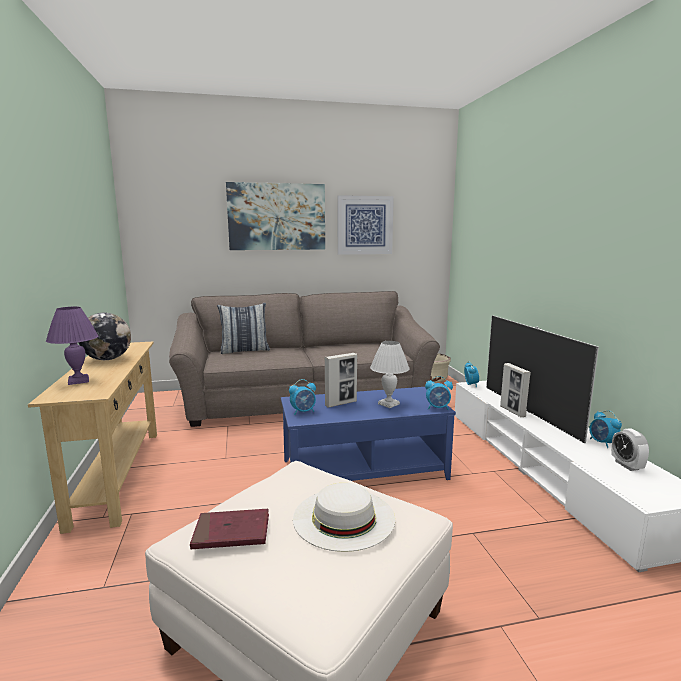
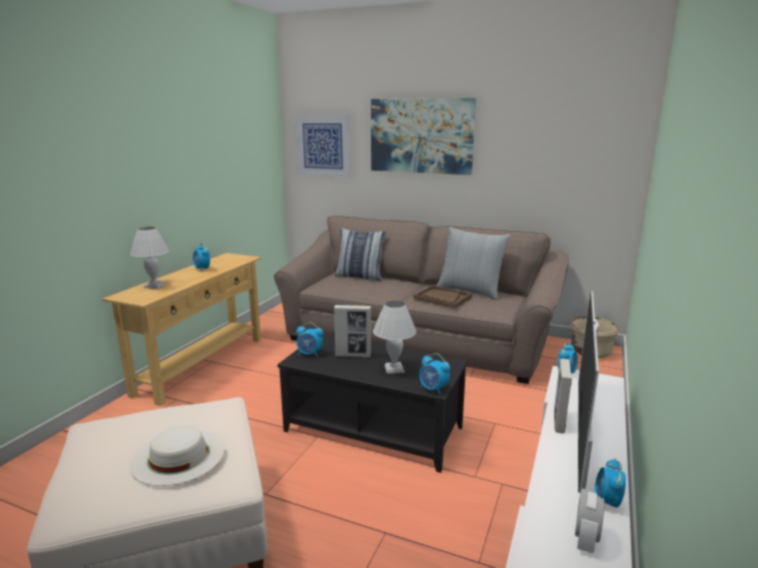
camera: 35 degrees right, 5 degrees up
purple table lamp [46,307,98,385] -> white table lamp [130,227,169,289]
globe [78,313,131,360] -> alarm clock [193,243,210,272]
red book [190,509,269,549] -> none
blue coffee table [281,387,456,481] -> black coffee table [277,335,467,473]
picture [338,195,394,254] -> picture moved to [295,114,351,178]
none -> brown tray [413,285,472,309]
none -> pillow [437,227,511,300]

